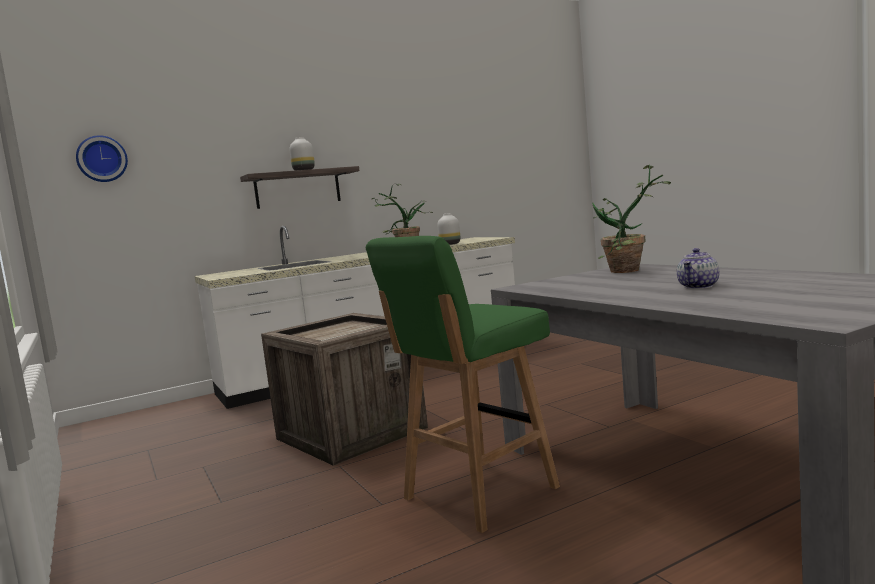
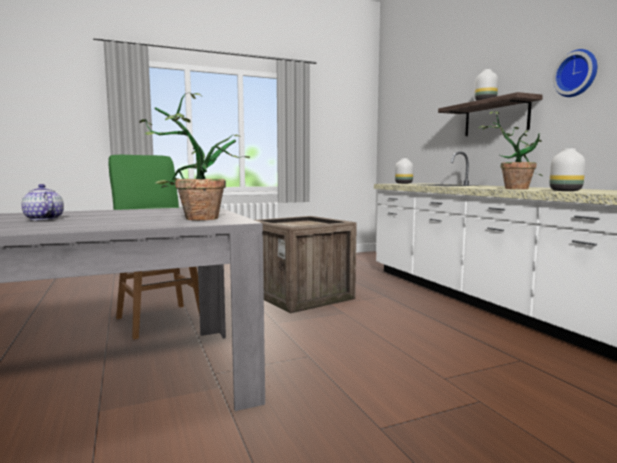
camera: 95 degrees right, 0 degrees up
wall clock [76,135,128,182] -> wall clock moved to [553,49,597,97]
none -> white vase [395,158,414,184]

